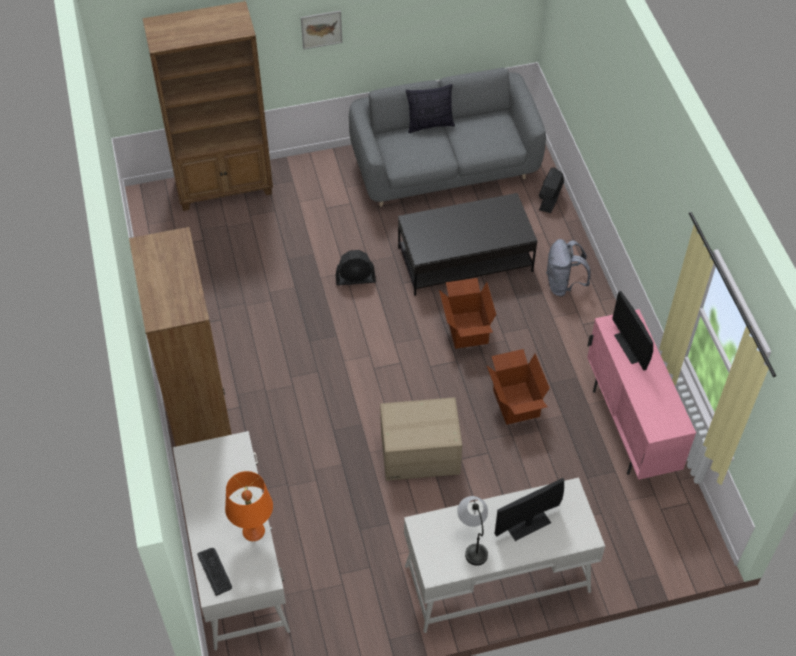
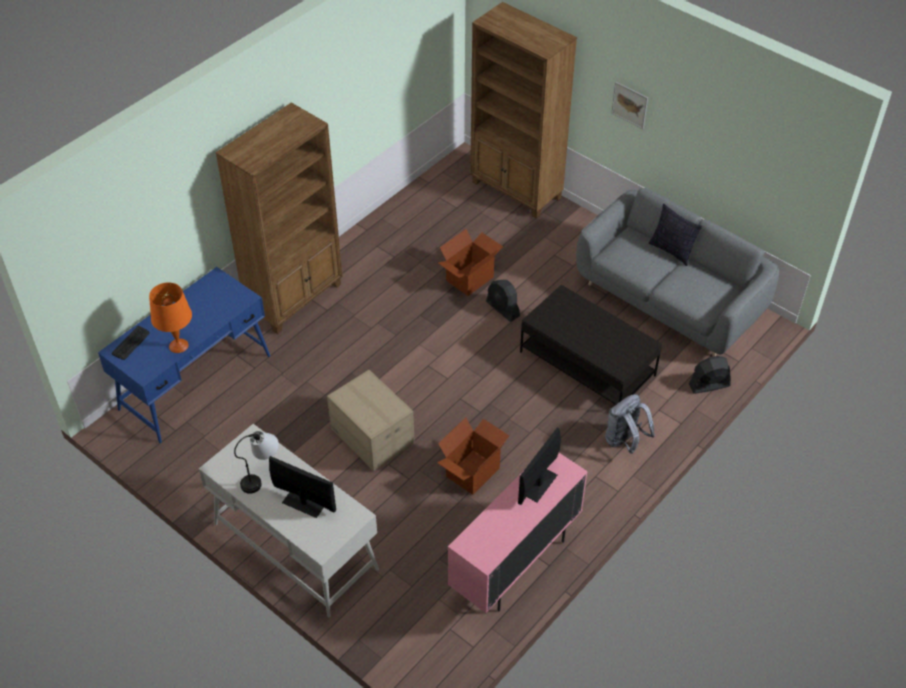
camera: 55 degrees right, 5 degrees down
white desk [173,431,290,650] -> blue desk [98,267,270,443]
cardboard box [439,278,496,349] -> cardboard box moved to [438,229,503,296]

